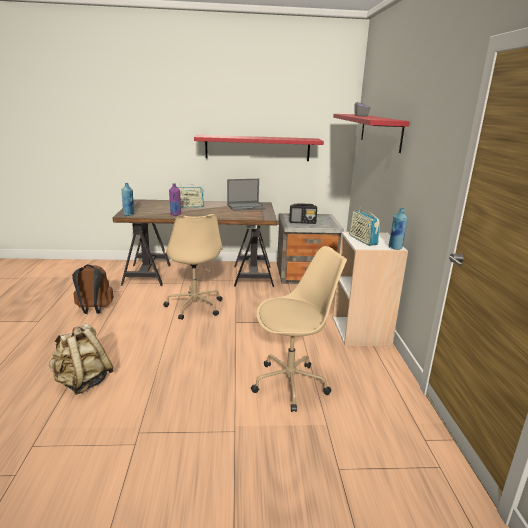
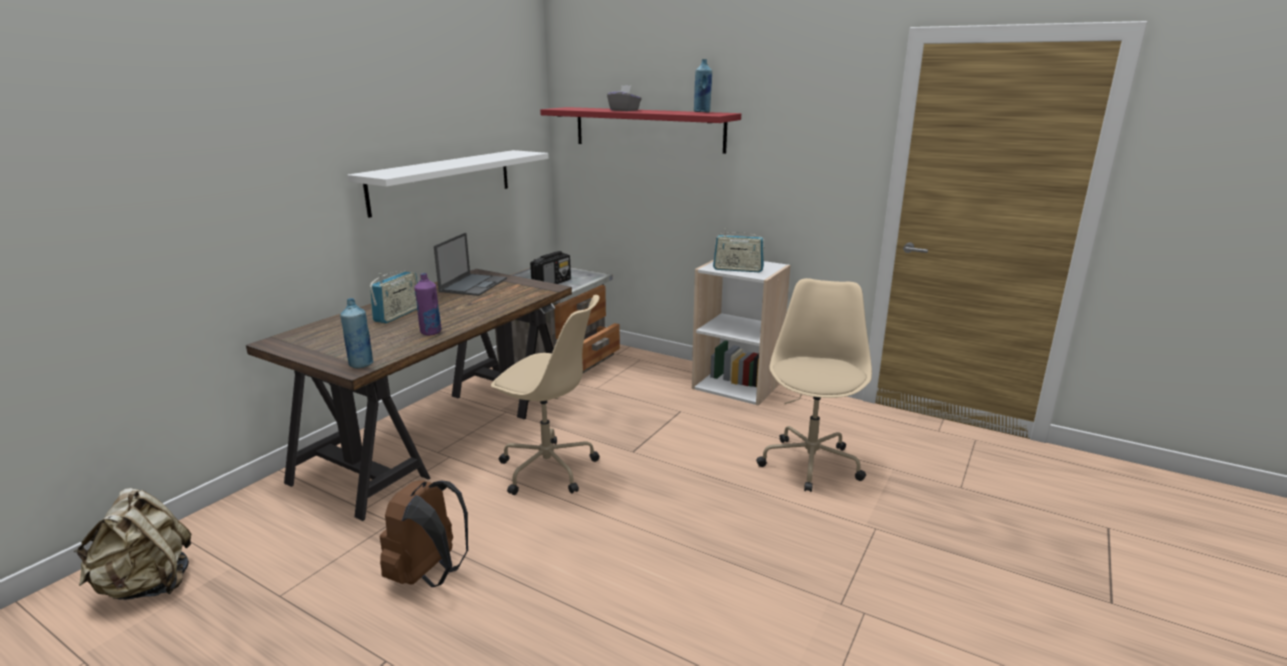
camera: 55 degrees left, 0 degrees up
beige backpack [49,323,113,395] -> beige backpack moved to [74,488,191,600]
red shelf [194,135,324,161] -> white shelf [347,150,549,218]
blue bottle [388,208,408,250] -> blue bottle moved to [694,59,712,112]

